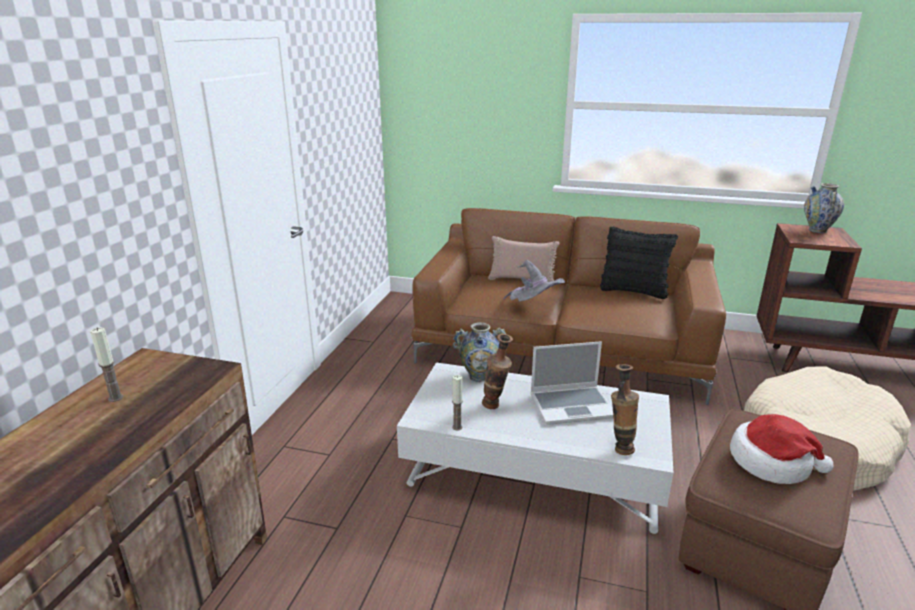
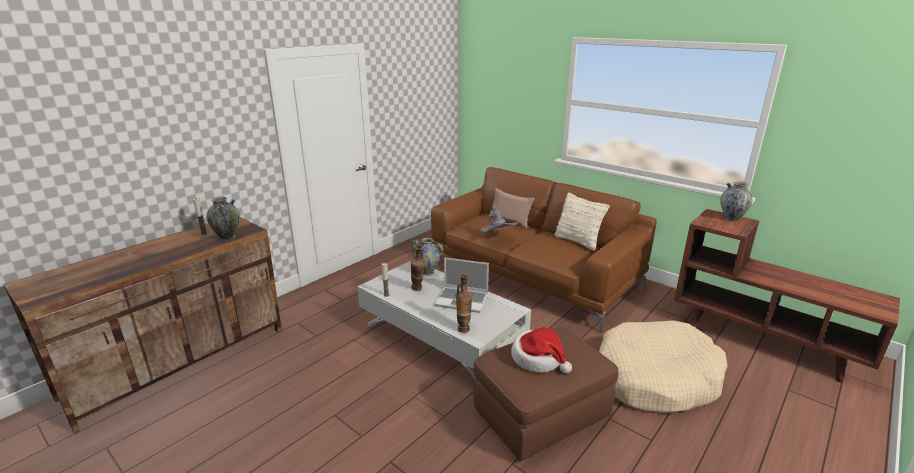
camera: 25 degrees right, 0 degrees up
black pillow [600,227,678,299] -> beige pillow [555,193,610,251]
none -> vase [206,197,240,241]

